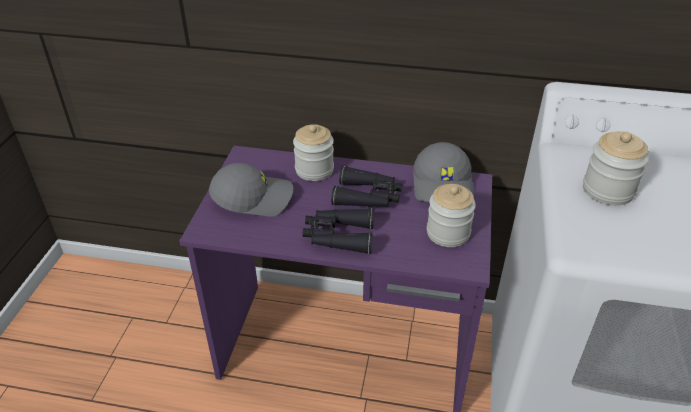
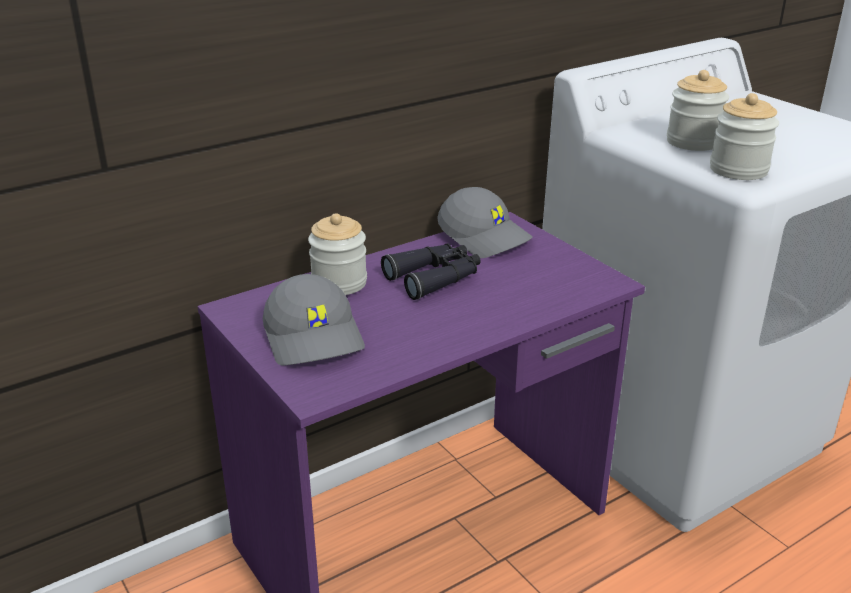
camera: 45 degrees left, 10 degrees down
grey cap [209,163,293,217] -> grey cap turned 120 degrees clockwise [263,274,365,366]
black binoculars [303,208,374,254] -> none
jar [427,184,476,247] -> jar moved to [710,93,779,180]

